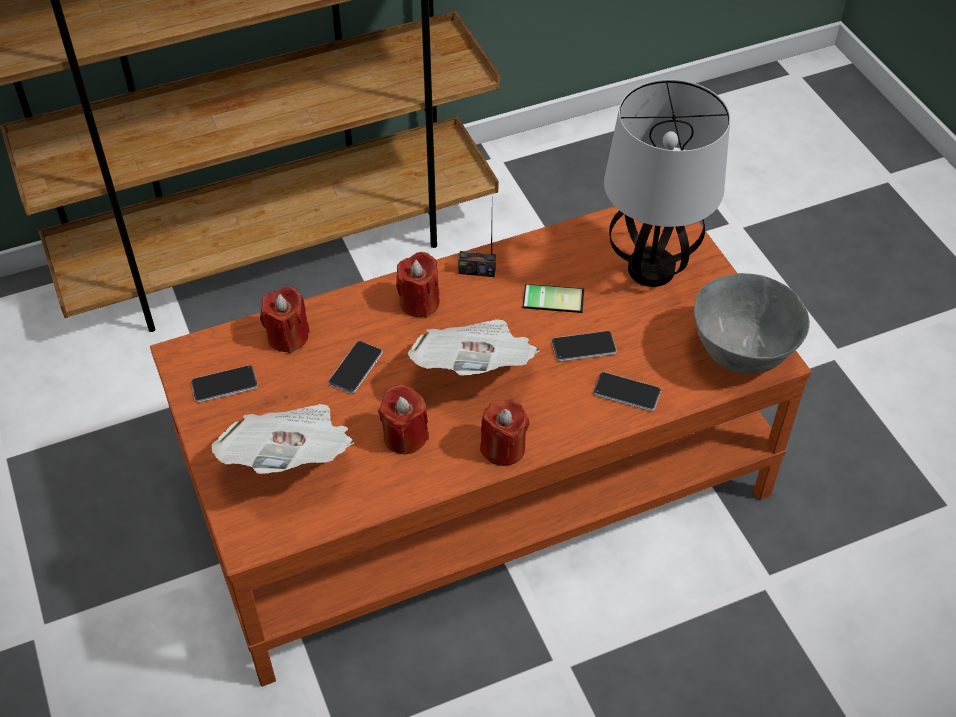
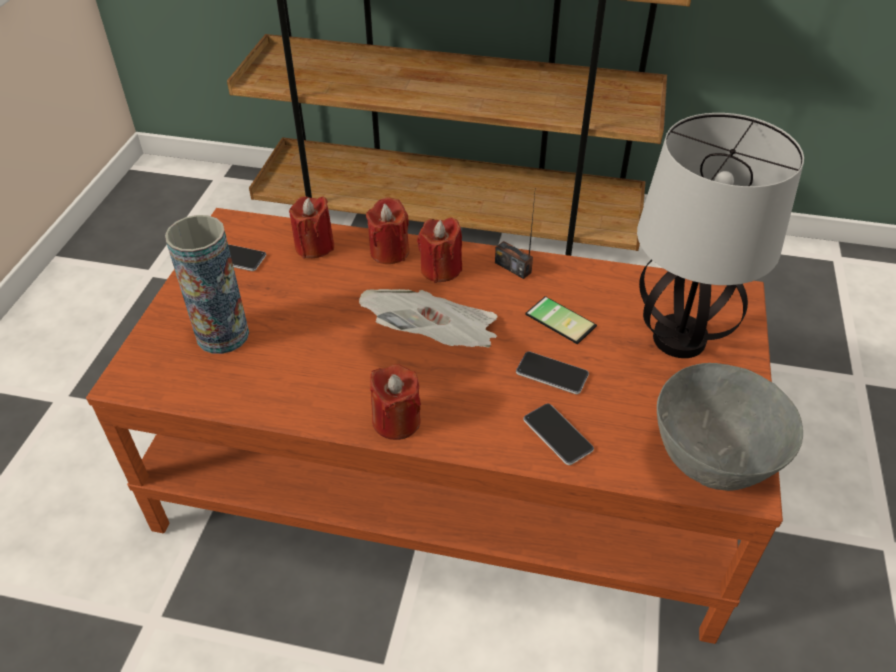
camera: 35 degrees right, 5 degrees down
newspaper [211,404,354,474] -> vase [165,215,249,354]
phone [328,341,383,394] -> none
red candle [378,384,429,454] -> red candle moved to [366,197,409,264]

